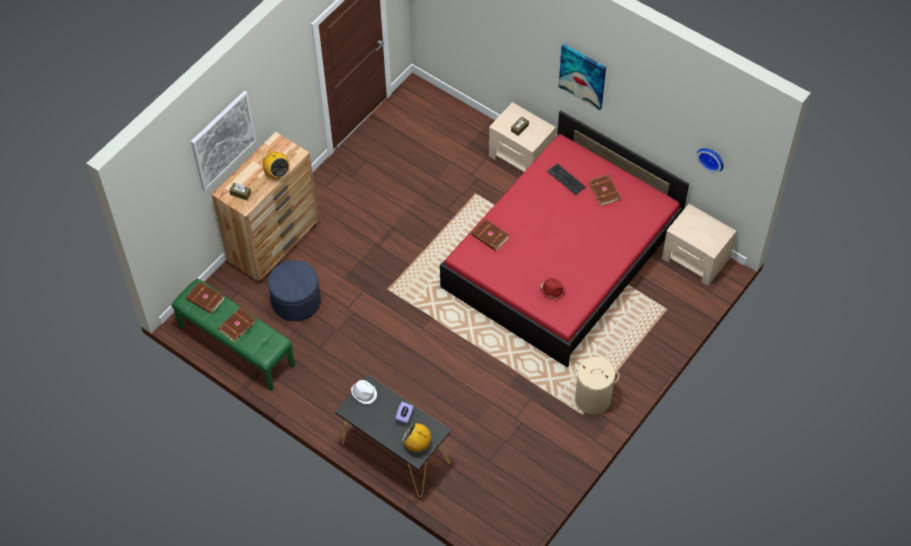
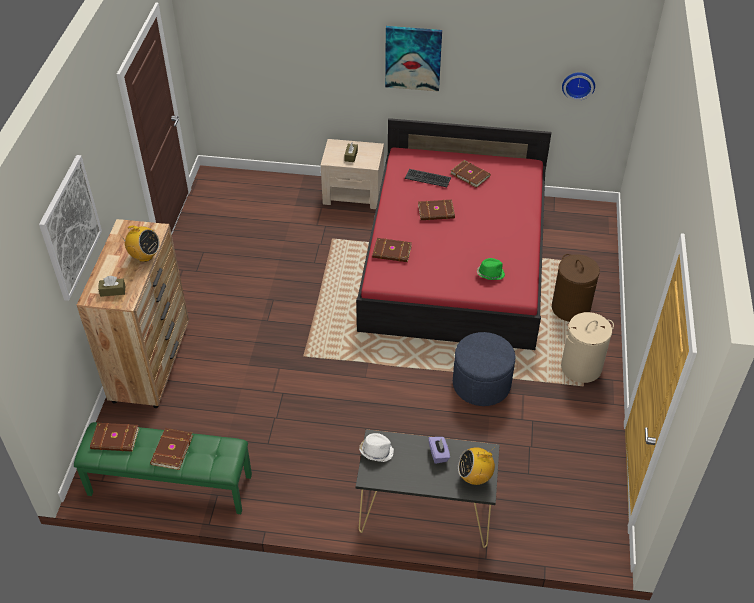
camera: 30 degrees left, 10 degrees down
blue ottoman [268,260,321,321] -> blue ottoman moved to [453,332,515,406]
red hat [540,278,566,300] -> green hat [477,258,505,280]
beige nightstand [662,204,736,286] -> none
none -> brown book [418,200,455,220]
none -> brown laundry basket [552,254,600,322]

